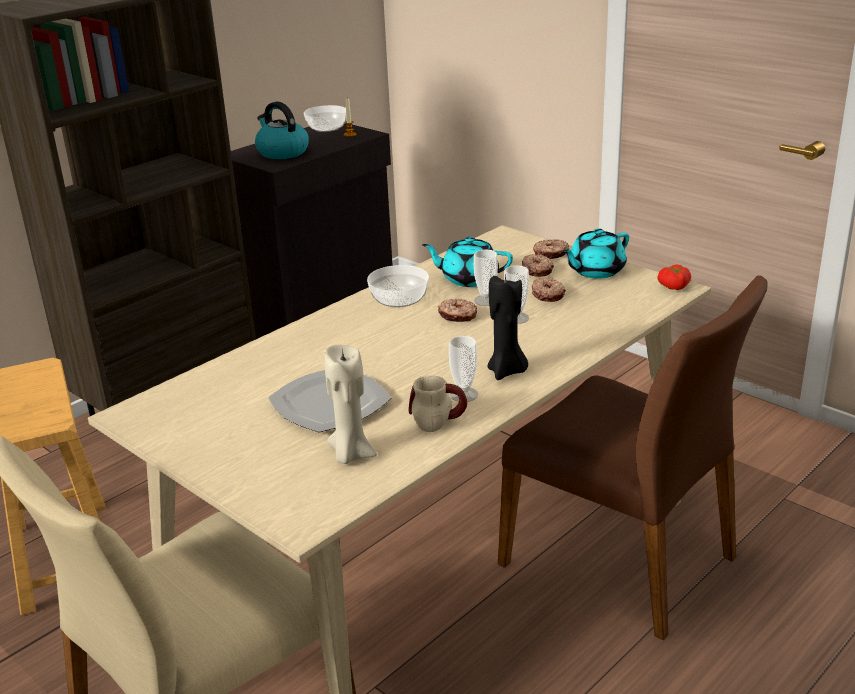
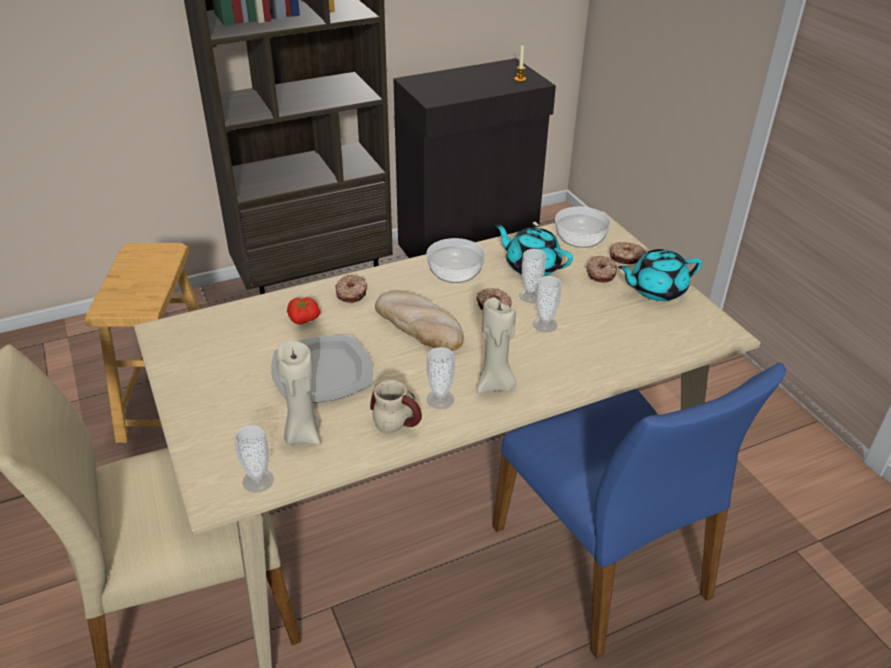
camera: 20 degrees right, 10 degrees up
kettle [255,101,309,159] -> none
bowl [304,105,347,132] -> bowl moved to [555,207,611,248]
black candle [488,273,528,380] -> beige candle [477,297,516,394]
brown chair [498,275,768,641] -> blue chair [492,363,786,659]
donut [532,278,566,302] -> donut moved to [335,274,367,303]
tomato [657,265,691,290] -> tomato moved to [287,297,321,325]
none -> cup [234,425,274,493]
none -> bread [375,290,464,351]

